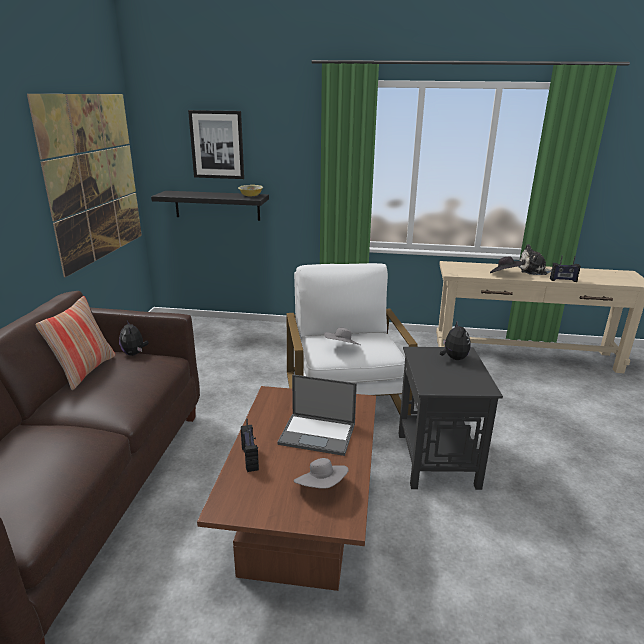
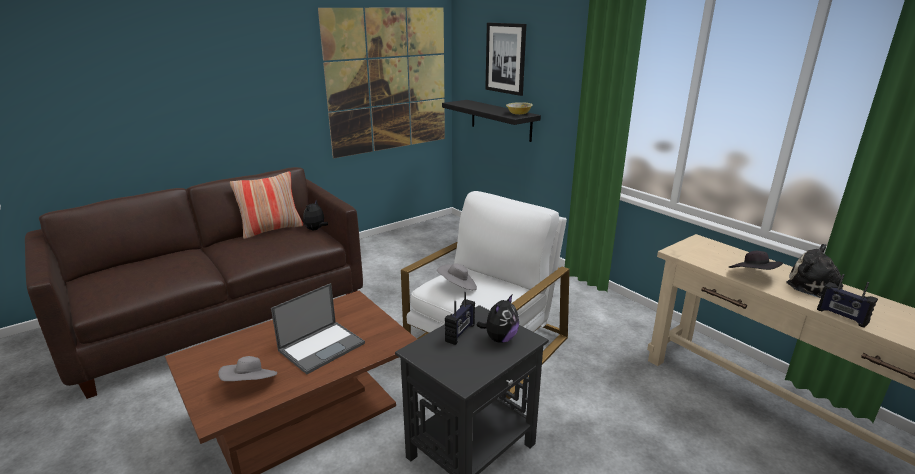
camera: 45 degrees right, 0 degrees up
radio [241,419,259,472] -> radio moved to [445,292,475,345]
laptop [277,374,357,456] -> laptop turned 105 degrees counterclockwise [271,283,365,374]

